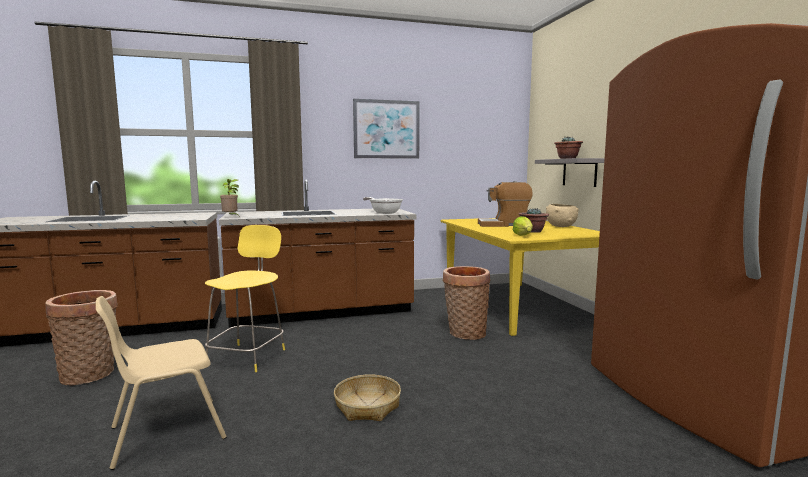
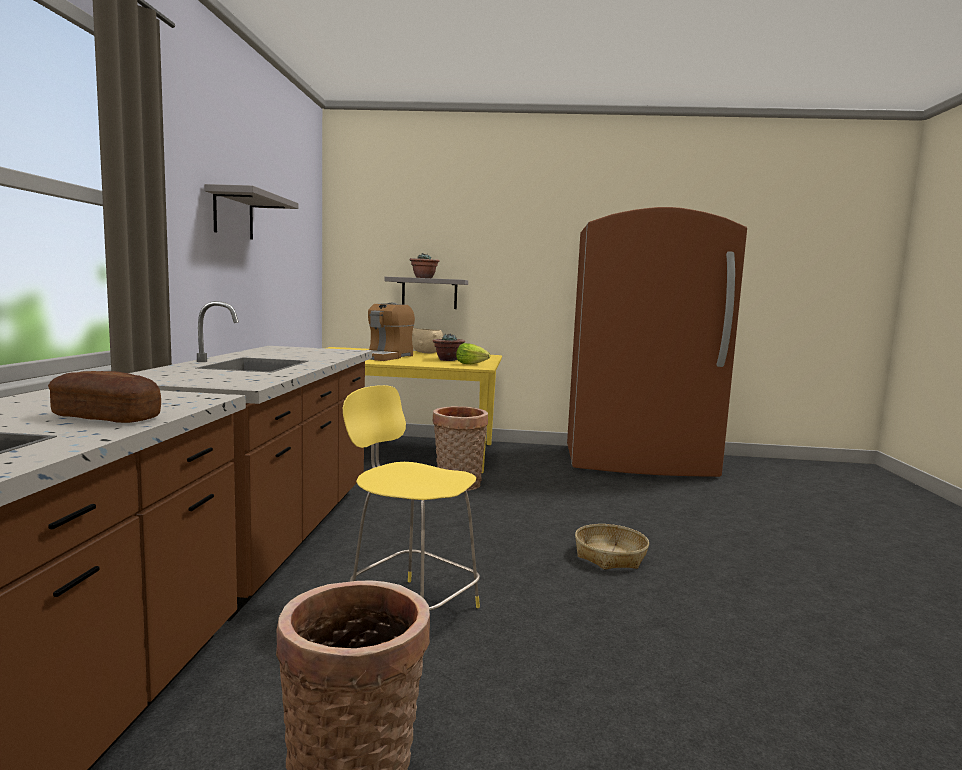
camera: 70 degrees left, 0 degrees up
beige chair [96,296,227,470] -> none
potted plant [220,179,240,217] -> none
picture [353,99,420,159] -> grey shelf [204,184,298,239]
frying pan [363,197,403,214] -> none
none -> bread [48,371,161,423]

